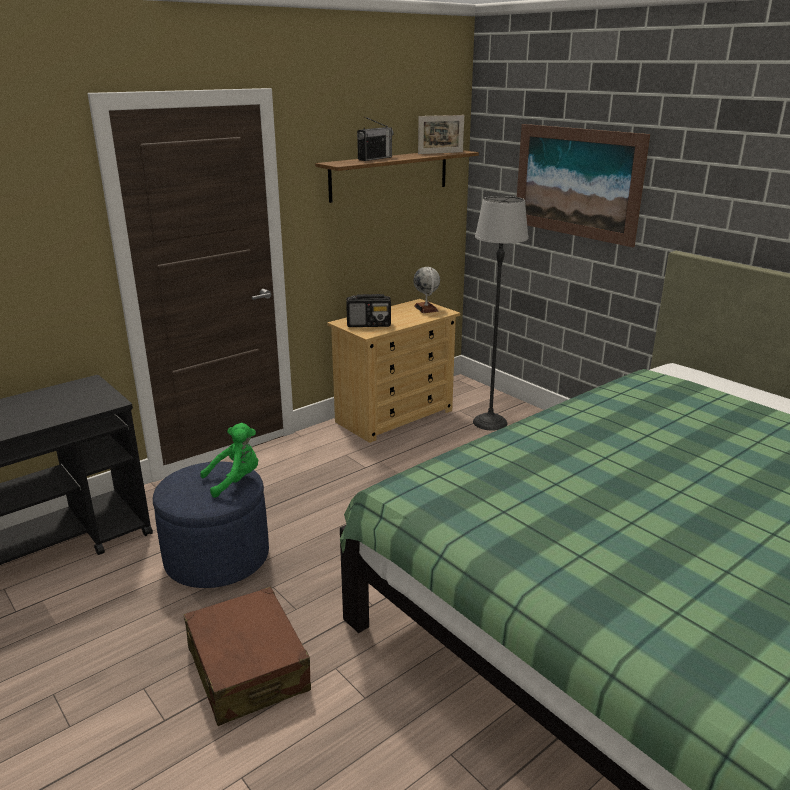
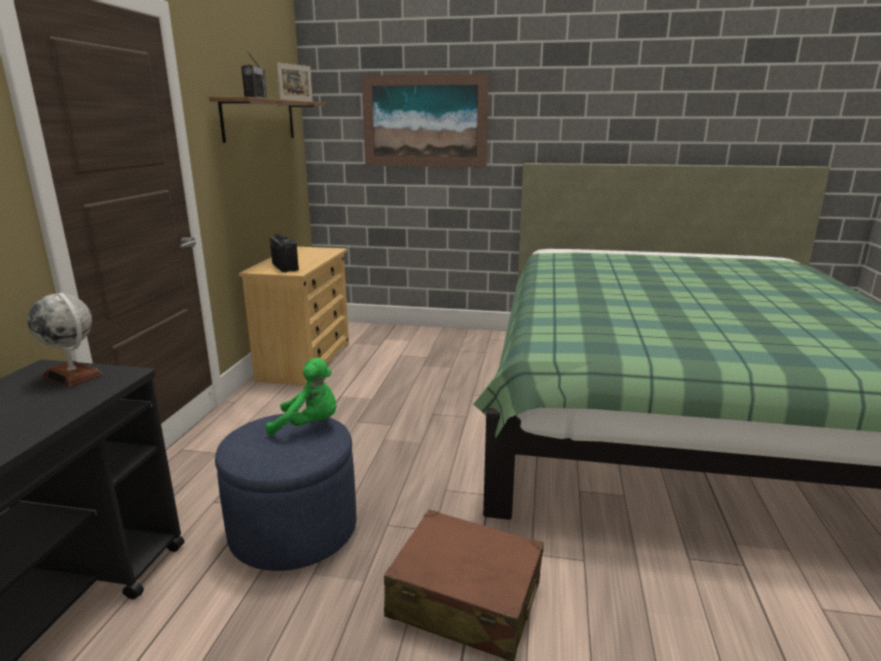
camera: 40 degrees left, 5 degrees down
green plush toy [200,423,258,498] -> green plush toy turned 75 degrees clockwise [265,358,336,436]
radio [346,294,391,327] -> radio turned 75 degrees counterclockwise [270,233,299,272]
globe [413,267,440,313] -> globe moved to [27,293,103,387]
floor lamp [473,196,528,431] -> none

